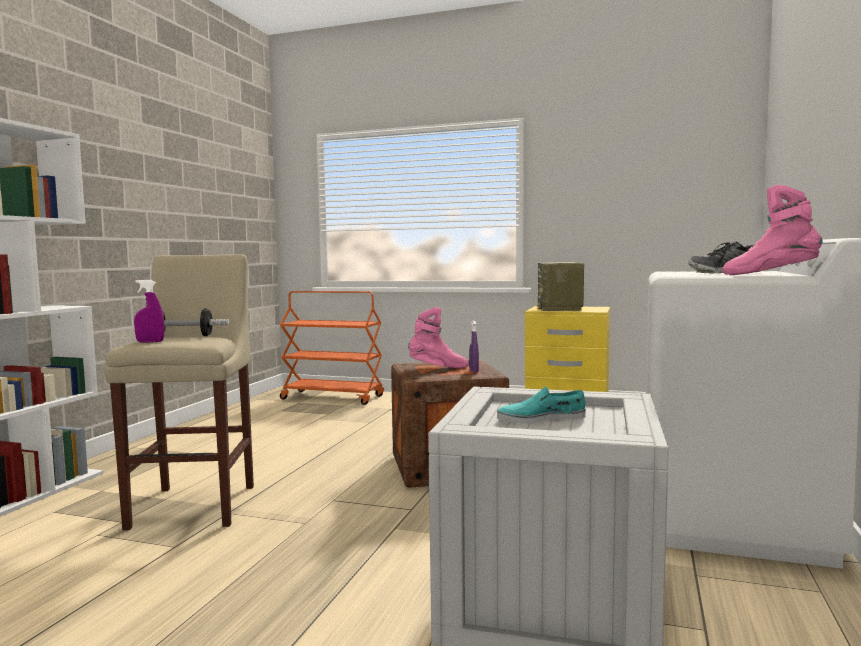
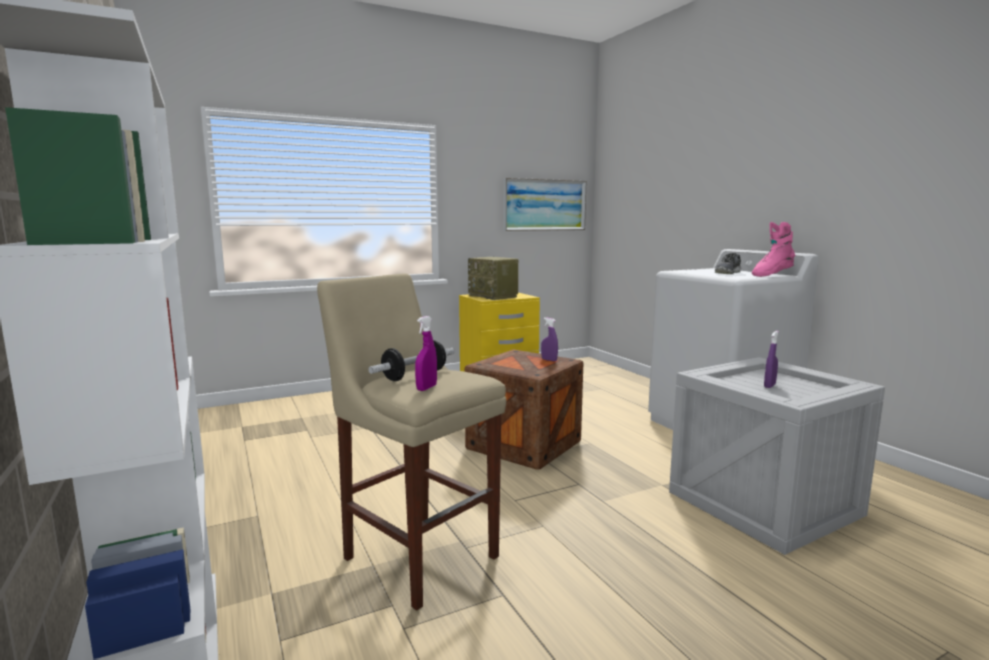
camera: 45 degrees left, 5 degrees up
orange cart [280,291,384,405] -> none
pink boot [408,307,469,368] -> none
turquoise shoe [497,386,586,423] -> purple spray bottle [764,331,779,388]
none -> picture [504,178,587,231]

